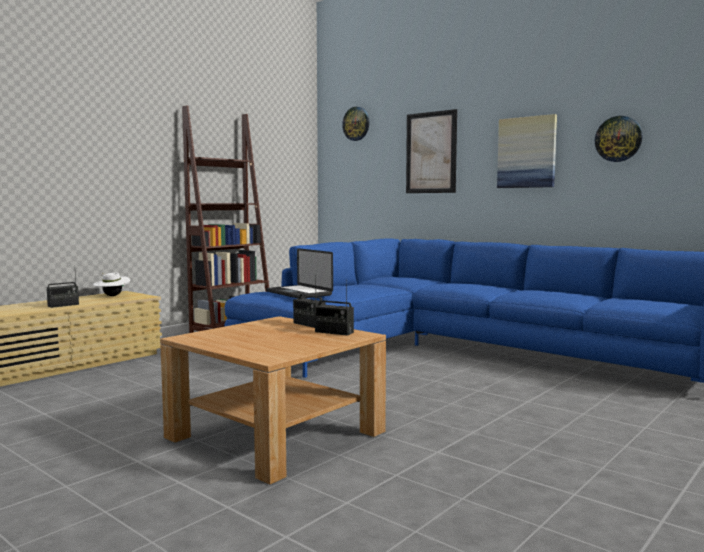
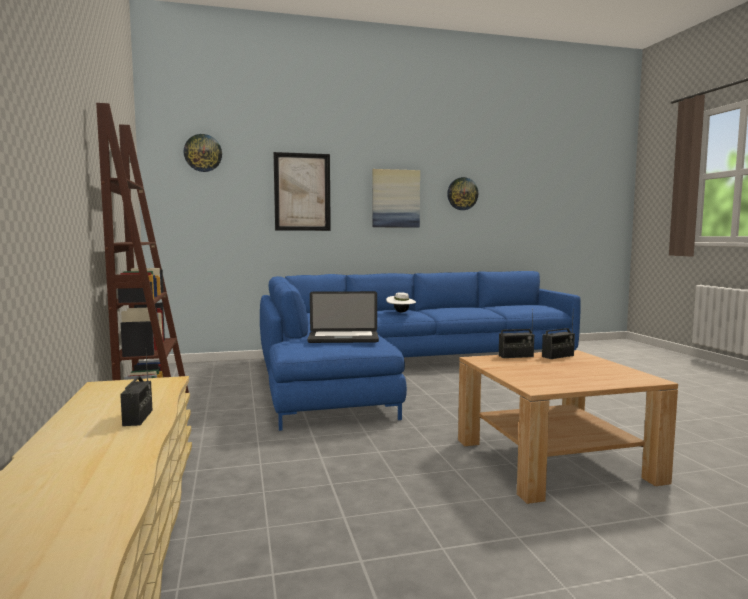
camera: 55 degrees left, 0 degrees up
white hat [93,273,130,296] -> white hat moved to [386,292,416,312]

